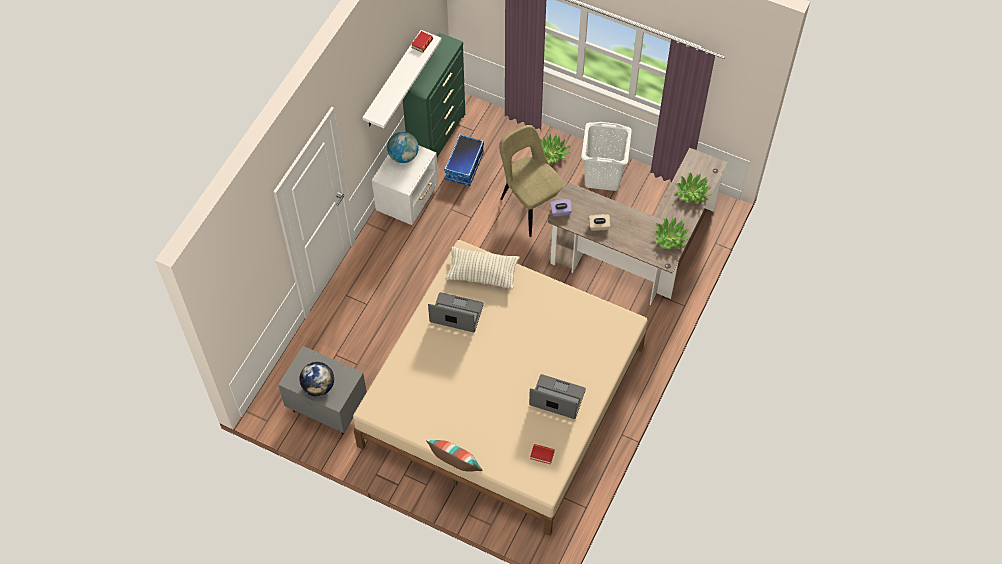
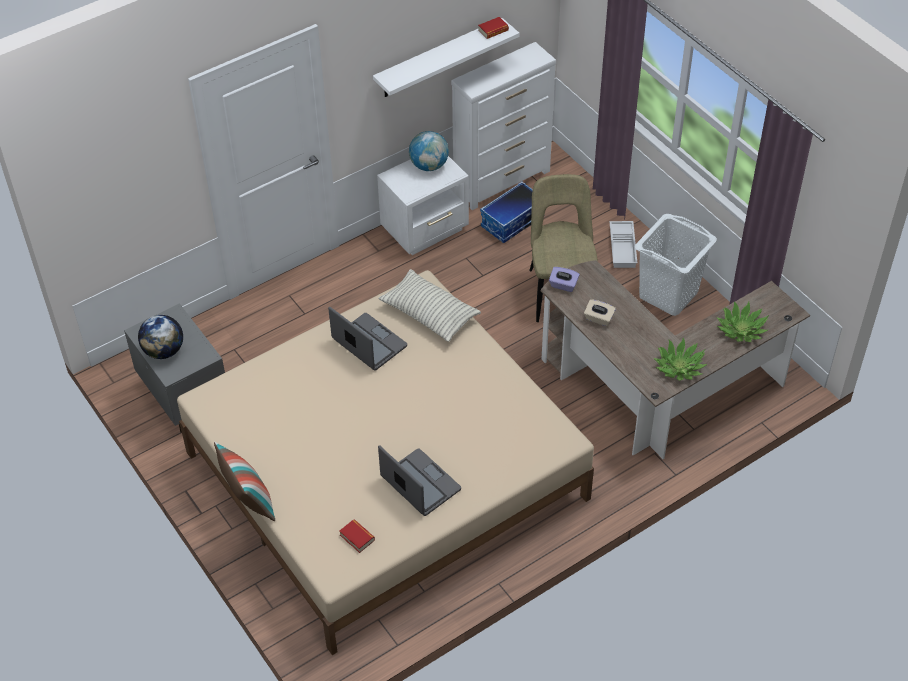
camera: 30 degrees right, 10 degrees down
green dresser [403,33,465,157] -> white dresser [451,42,556,210]
potted plant [540,134,570,163] -> white tray [609,221,637,268]

